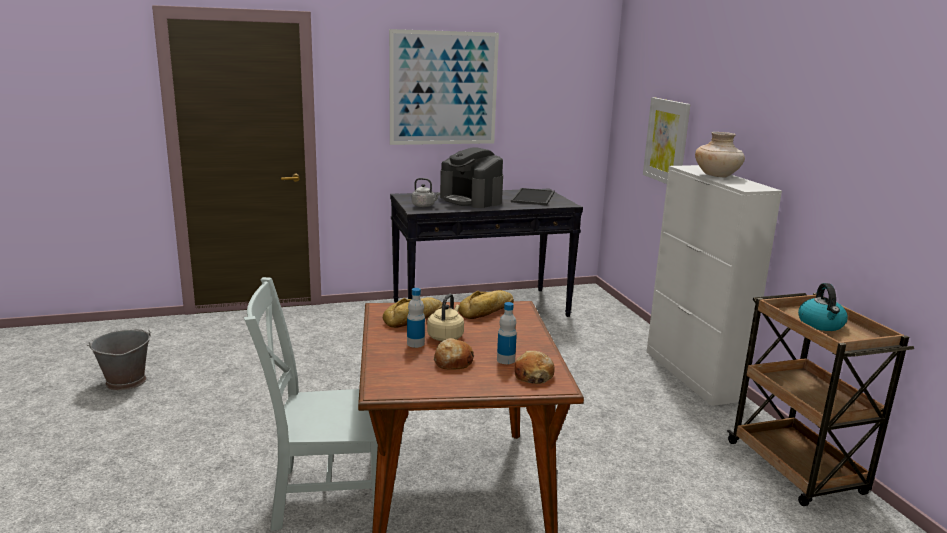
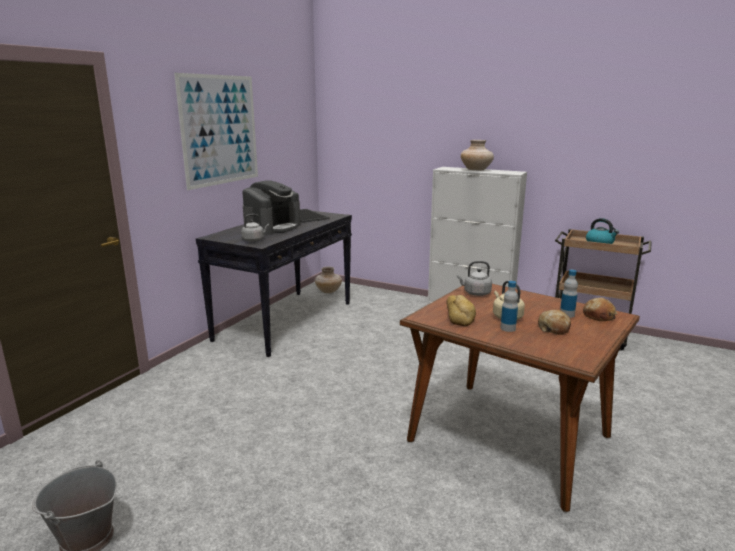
camera: 45 degrees left, 0 degrees up
grey chair [244,277,378,531] -> none
coffee machine [440,148,503,208] -> coffee machine turned 60 degrees counterclockwise [243,180,301,235]
bread [458,290,514,319] -> grey kettle [457,261,492,296]
picture [643,97,690,184] -> none
none -> beige vase [315,267,342,293]

